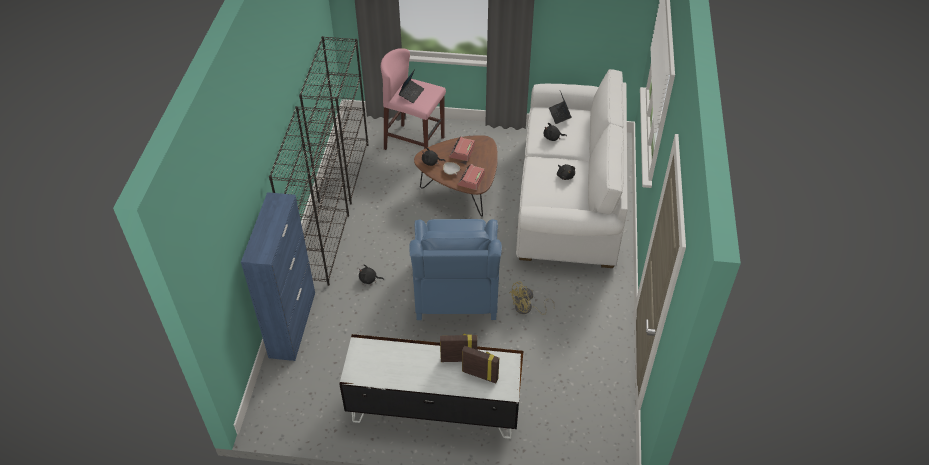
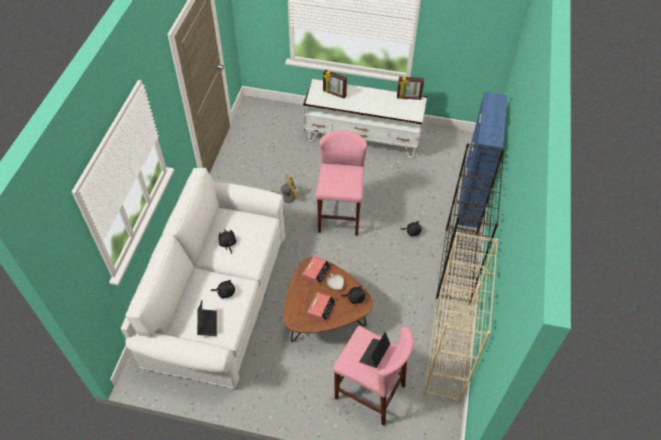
camera: 175 degrees left, 5 degrees up
black bookcase [299,36,368,205] -> beige bookcase [423,232,498,403]
blue armchair [409,219,502,320] -> pink stool [316,130,367,236]
picture frame [440,333,477,362] -> picture frame moved to [397,77,424,100]

